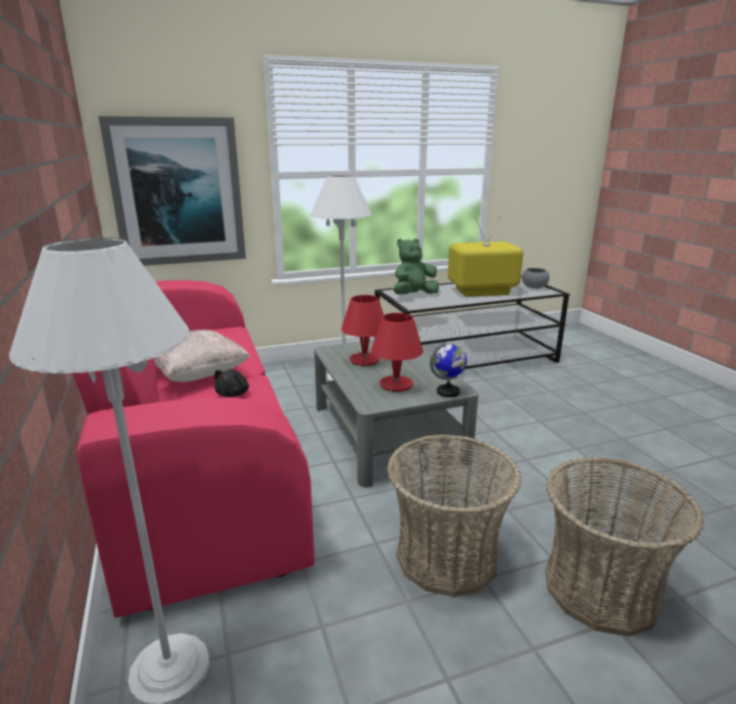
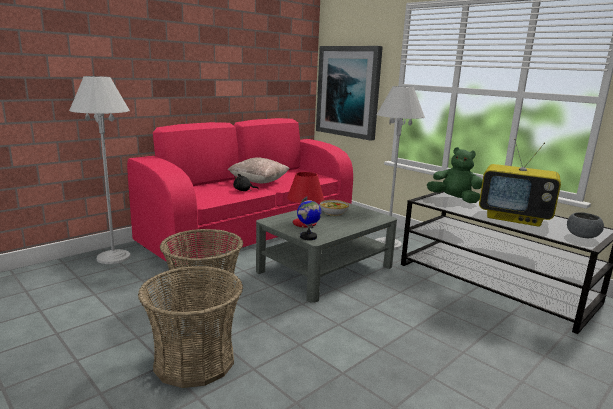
camera: 65 degrees right, 5 degrees down
red table lamp [341,295,384,366] -> bowl [320,200,349,216]
television [448,216,523,297] -> television turned 150 degrees clockwise [479,139,561,227]

